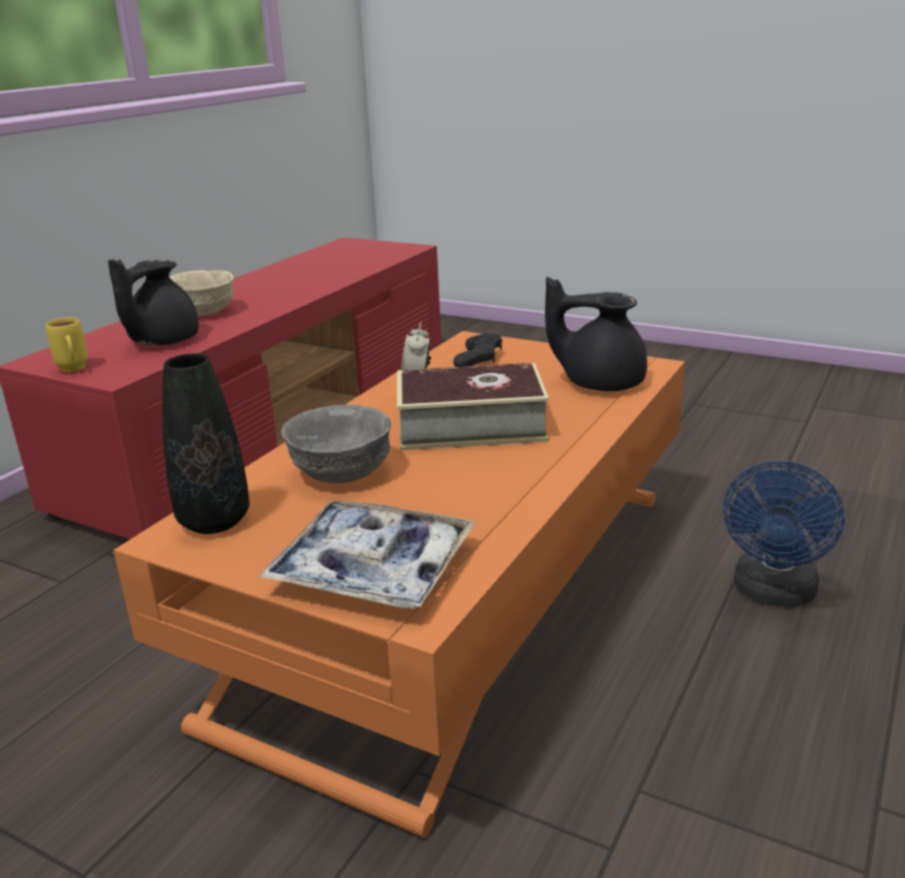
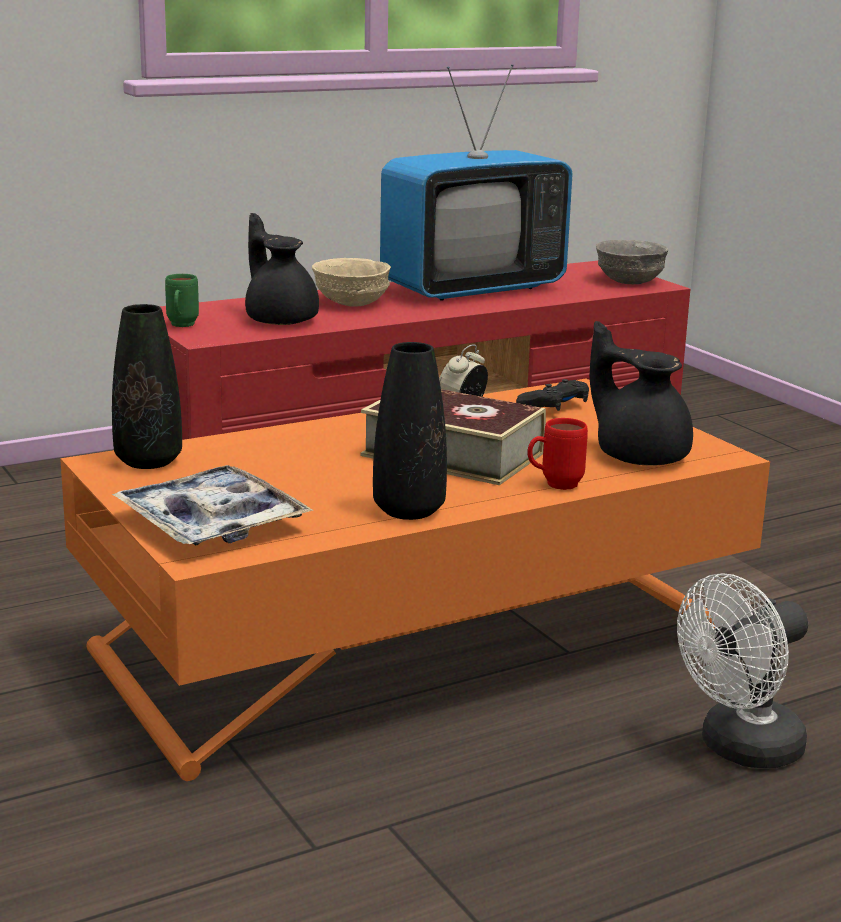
camera: 30 degrees right, 5 degrees down
yellow mug [46,317,88,372] -> green mug [165,274,199,327]
black teapot [108,259,199,346] -> black teapot turned 90 degrees clockwise [245,213,319,325]
grey bowl [281,405,391,483] -> grey bowl moved to [596,240,668,284]
blue fan [723,461,845,607] -> white fan [677,574,808,768]
none -> black vase [373,342,447,520]
none -> television [380,64,573,301]
none -> red mug [528,418,588,490]

